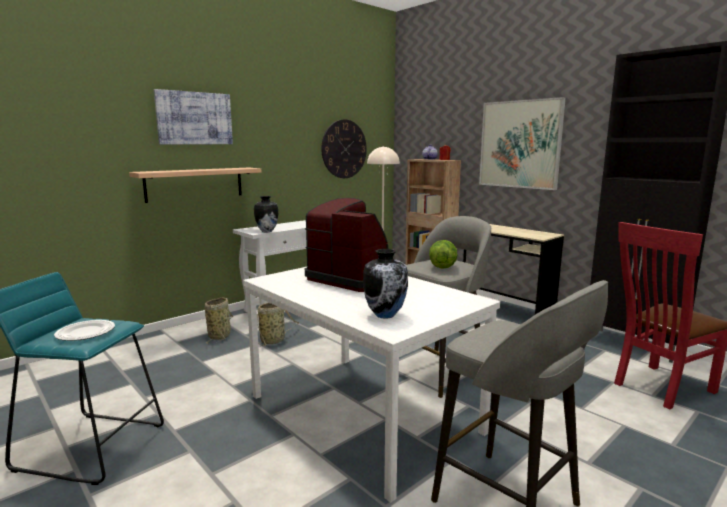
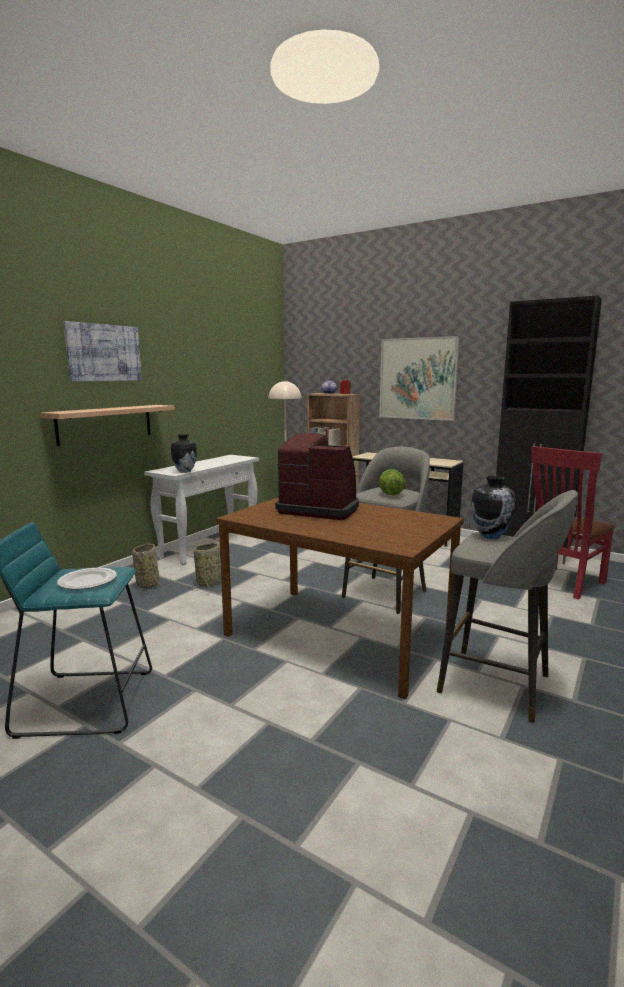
camera: 15 degrees left, 0 degrees up
white dining table [243,267,500,503] -> brown dining table [216,497,464,700]
wall clock [321,119,367,178] -> none
vase [363,249,408,319] -> vase moved to [471,476,515,539]

